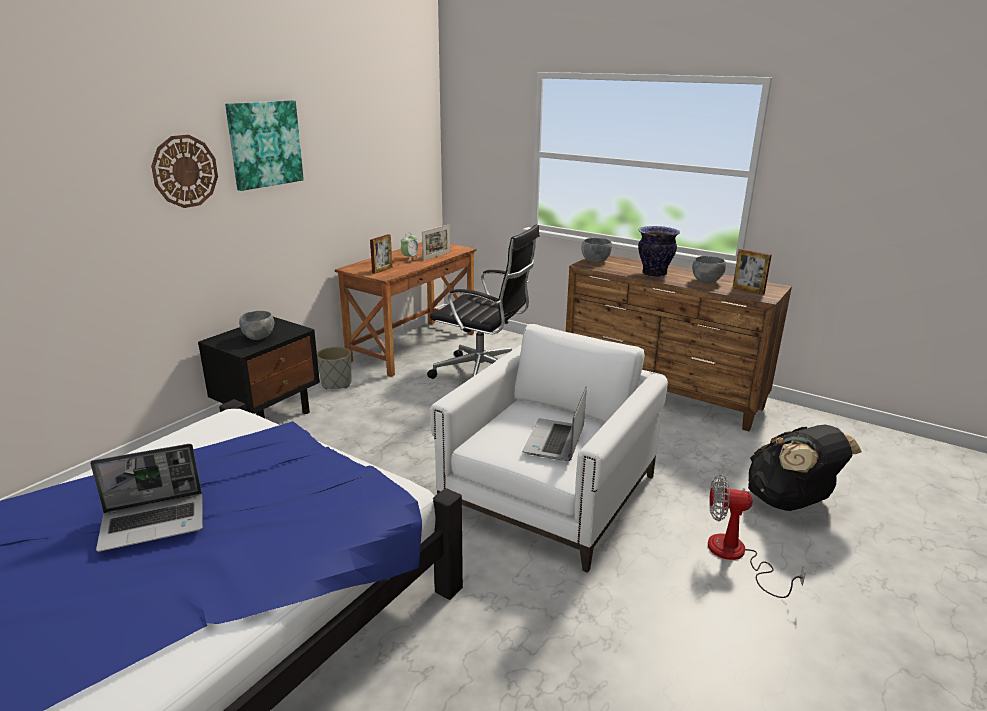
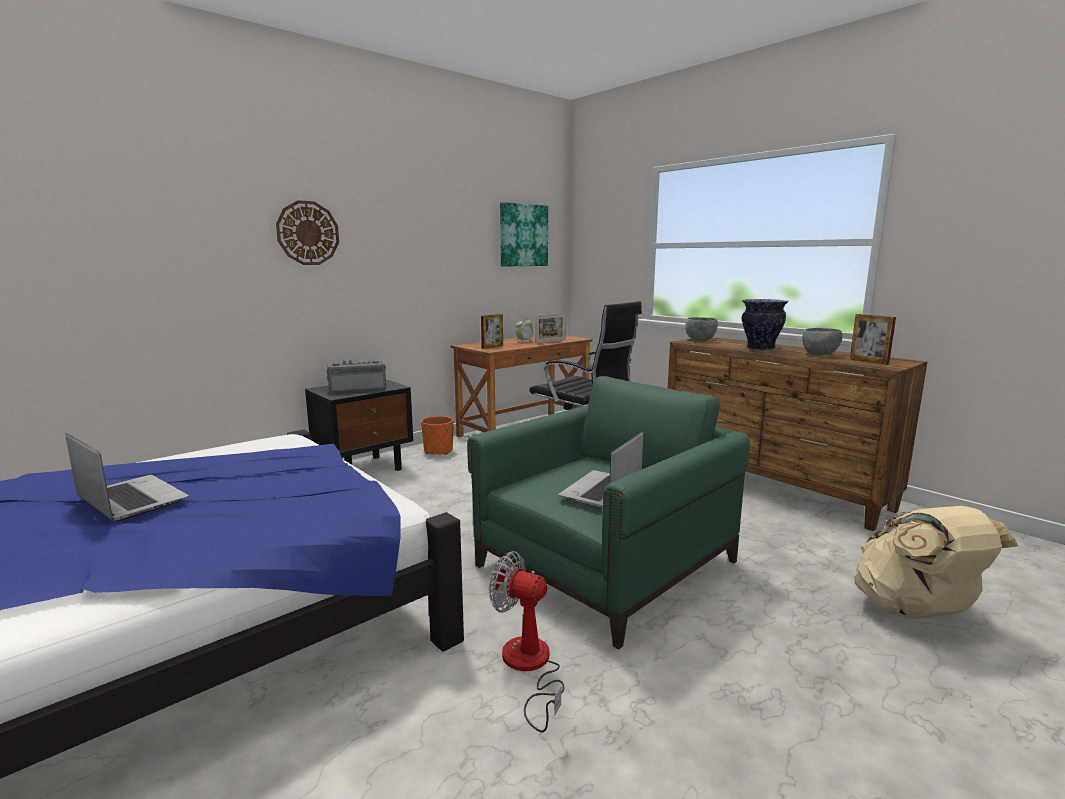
camera: 15 degrees right, 10 degrees down
laptop [90,444,203,552] -> laptop turned 135 degrees counterclockwise [66,433,189,522]
picture [225,100,304,191] -> picture moved to [500,202,548,266]
grey bowl [239,311,274,340] -> radio [326,360,386,393]
grey planter [317,347,351,390] -> orange planter [421,416,453,455]
white armchair [430,324,668,573] -> green armchair [467,376,750,650]
fan [708,475,806,598] -> fan moved to [489,551,564,733]
black backpack [748,425,862,511] -> beige backpack [855,506,1018,619]

